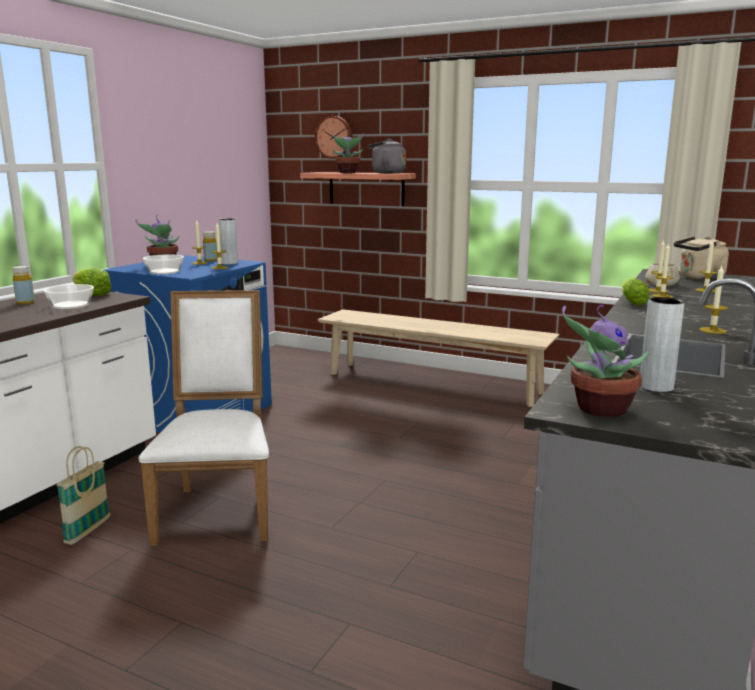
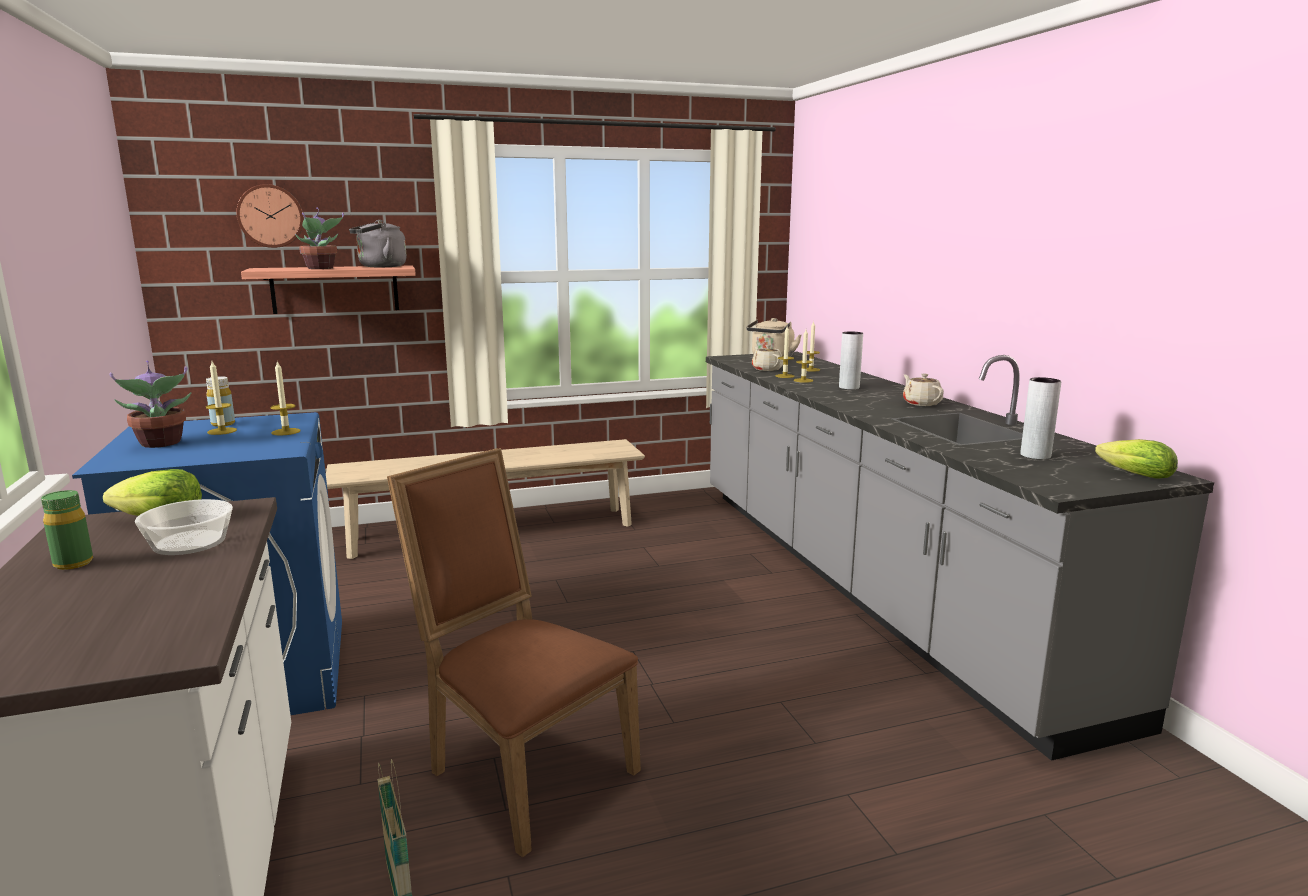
camera: 45 degrees left, 0 degrees up
yellow bottle [12,266,35,304] -> green bottle [41,490,93,570]
white chair [138,290,269,546] -> brown chair [387,448,641,857]
bowl [143,254,184,274] -> none
grey vase [219,218,238,265] -> grey vase moved to [839,331,863,390]
potted plant [562,305,649,417] -> none
lettuce [622,278,649,306] -> lettuce moved to [1095,439,1178,479]
candle [699,266,728,334] -> beige teapot [903,374,944,406]

